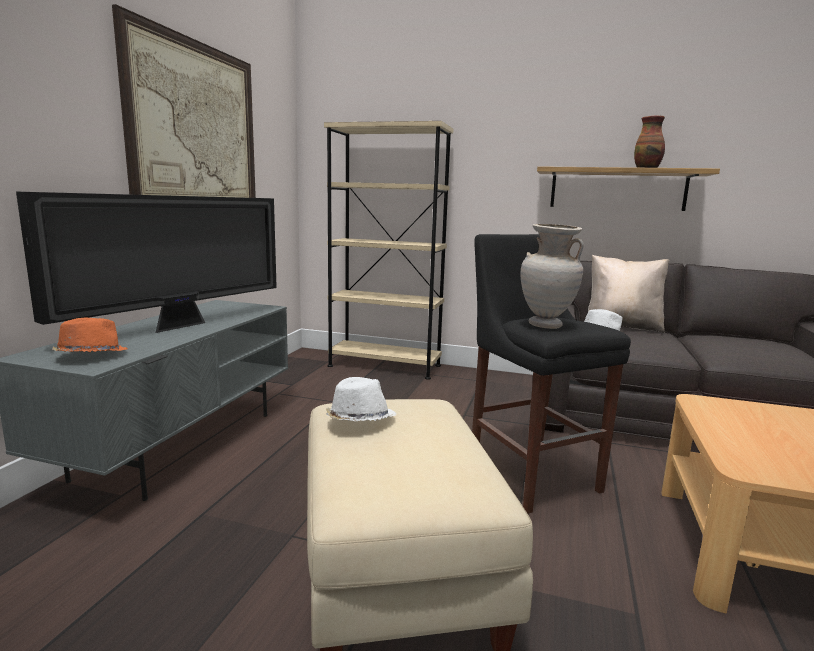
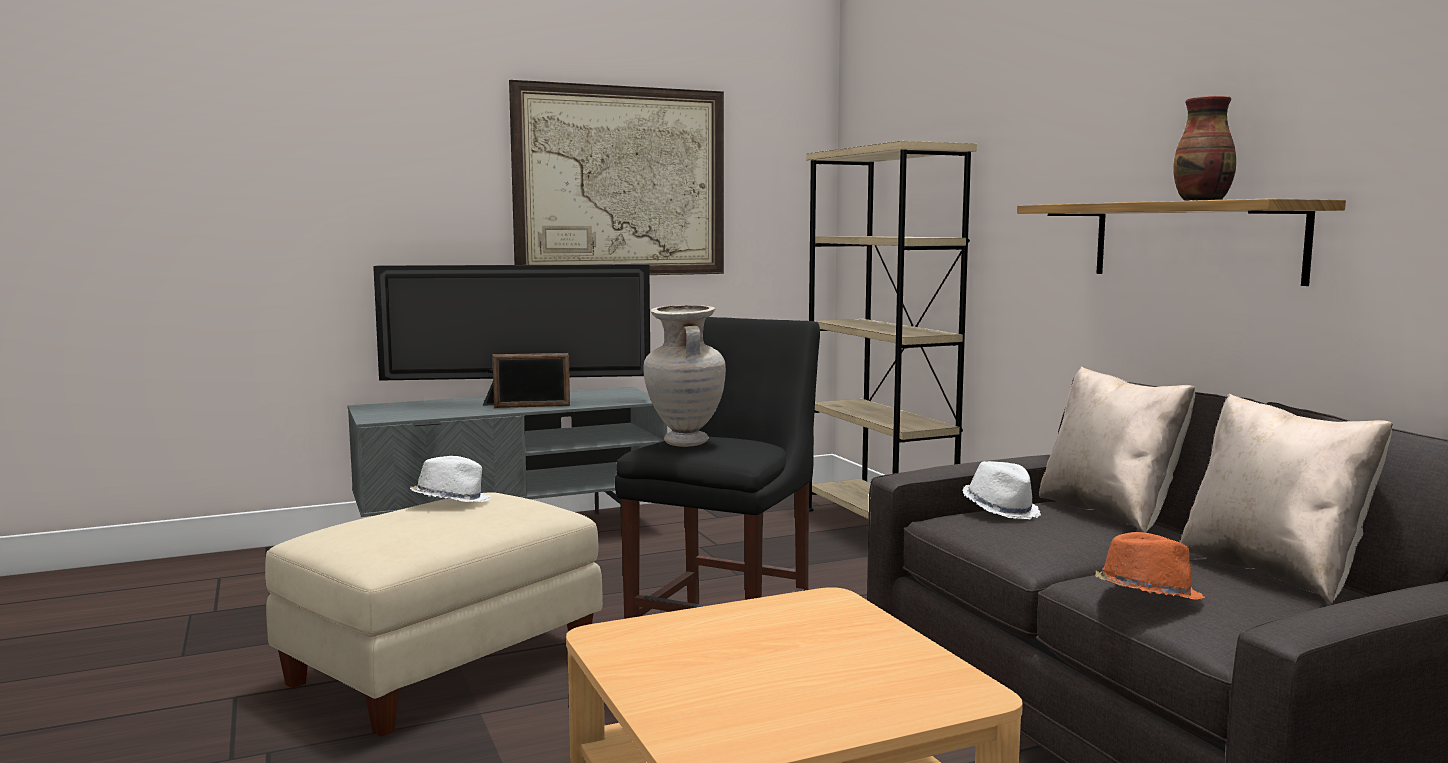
camera: 50 degrees right, 5 degrees down
orange hat [52,318,128,352] -> orange hat moved to [1095,532,1205,600]
none -> picture frame [492,353,570,408]
none -> beige pillow [1180,394,1393,604]

